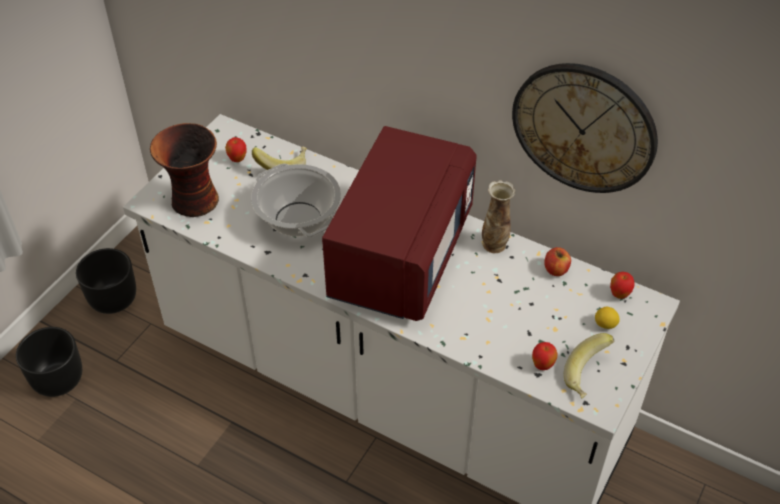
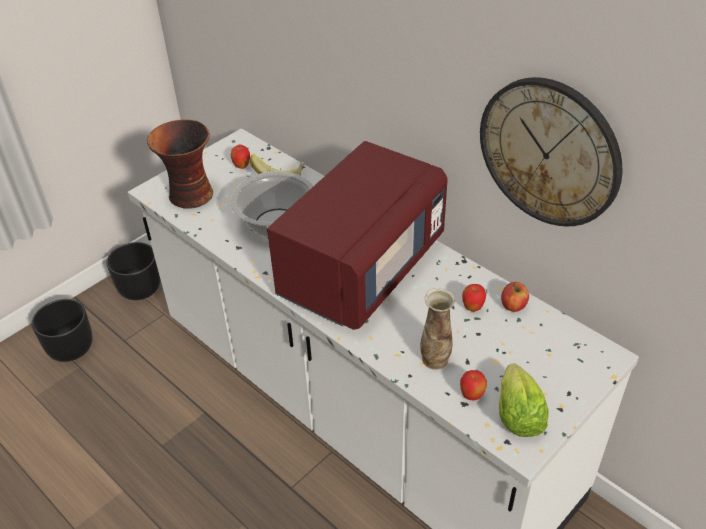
camera: 15 degrees right, 5 degrees down
vase [482,180,515,253] -> vase moved to [420,288,456,370]
banana [564,333,614,398] -> lettuce [499,364,549,437]
lemon [595,307,619,329] -> none
apple [610,272,635,299] -> apple moved to [462,284,486,312]

